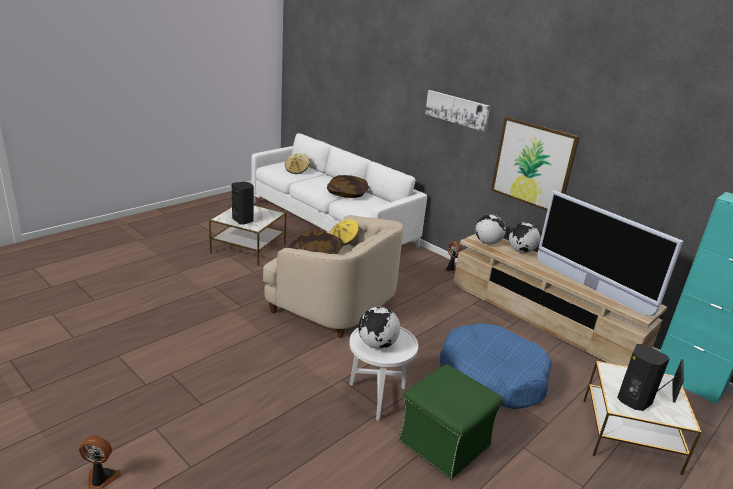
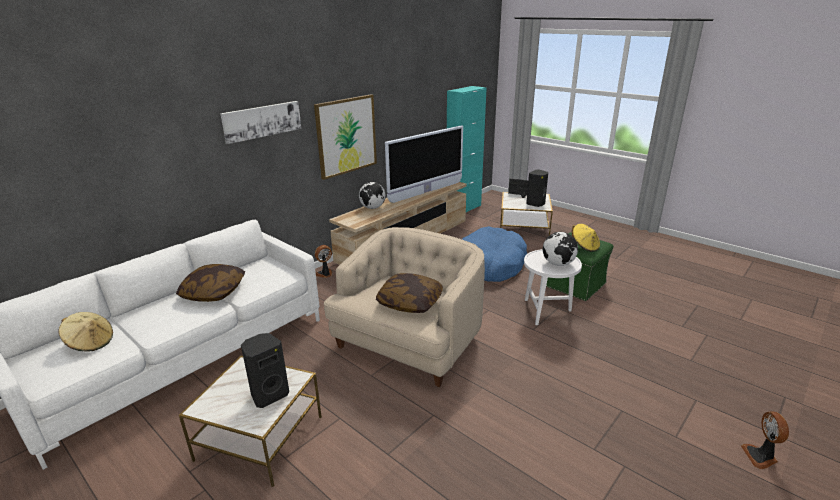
camera: 90 degrees left, 0 degrees up
yellow hat [330,219,359,246] -> yellow hat moved to [572,224,600,252]
globe [475,215,506,245] -> none

